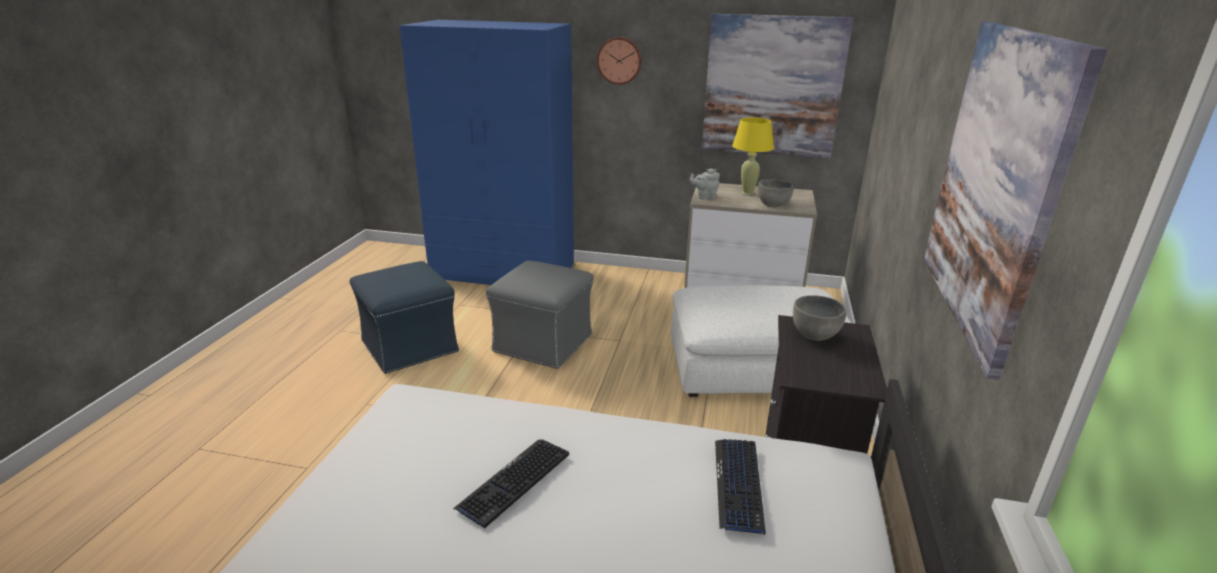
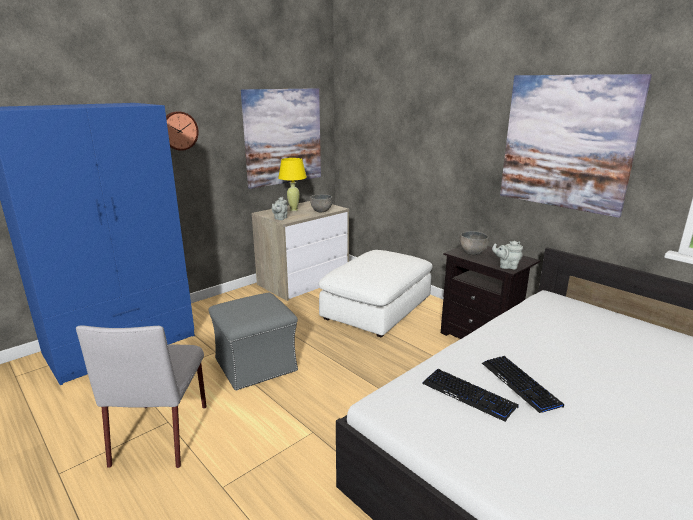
camera: 55 degrees left, 5 degrees down
blue ottoman [349,261,459,374] -> grey chair [76,325,207,468]
keyboard [715,439,765,535] -> keyboard moved to [422,369,519,422]
none -> grey teapot [492,241,523,269]

